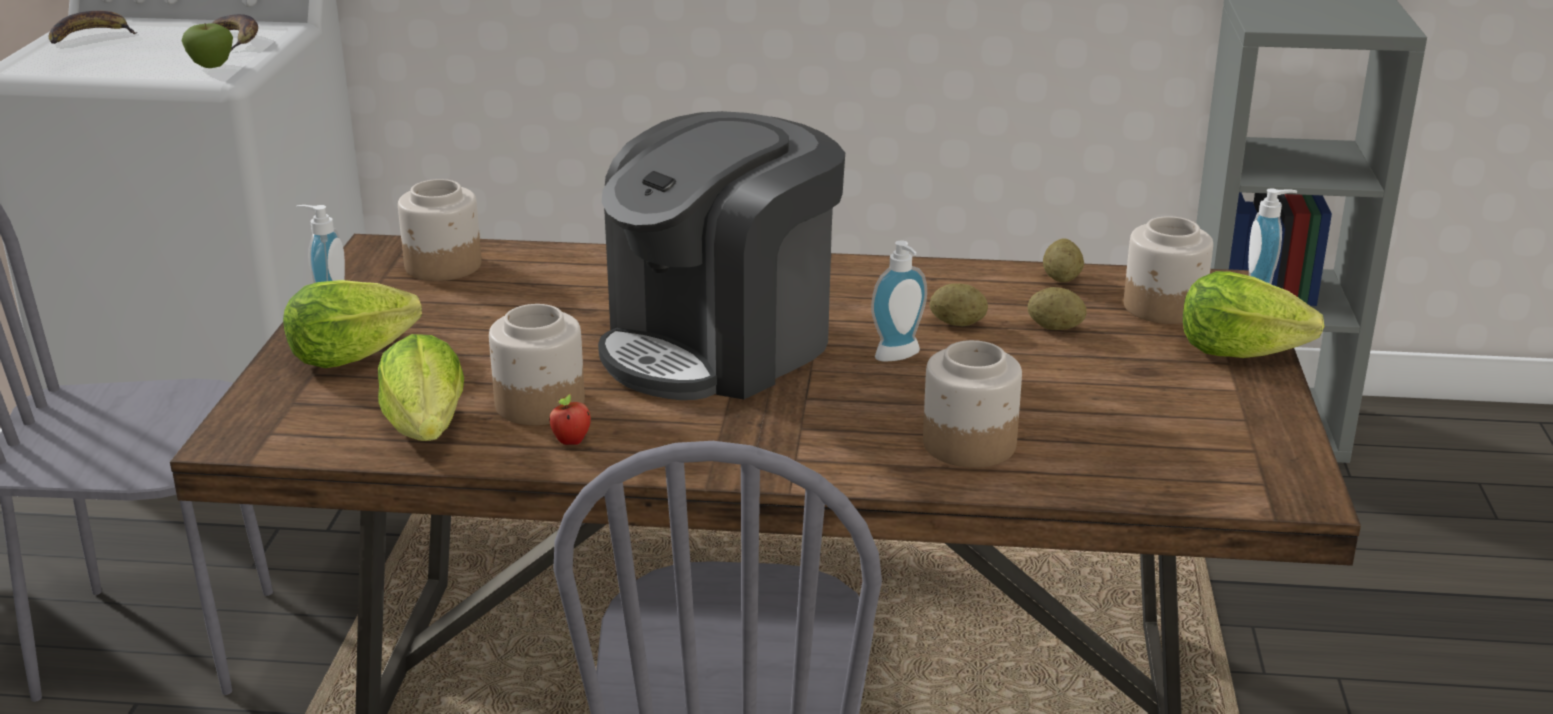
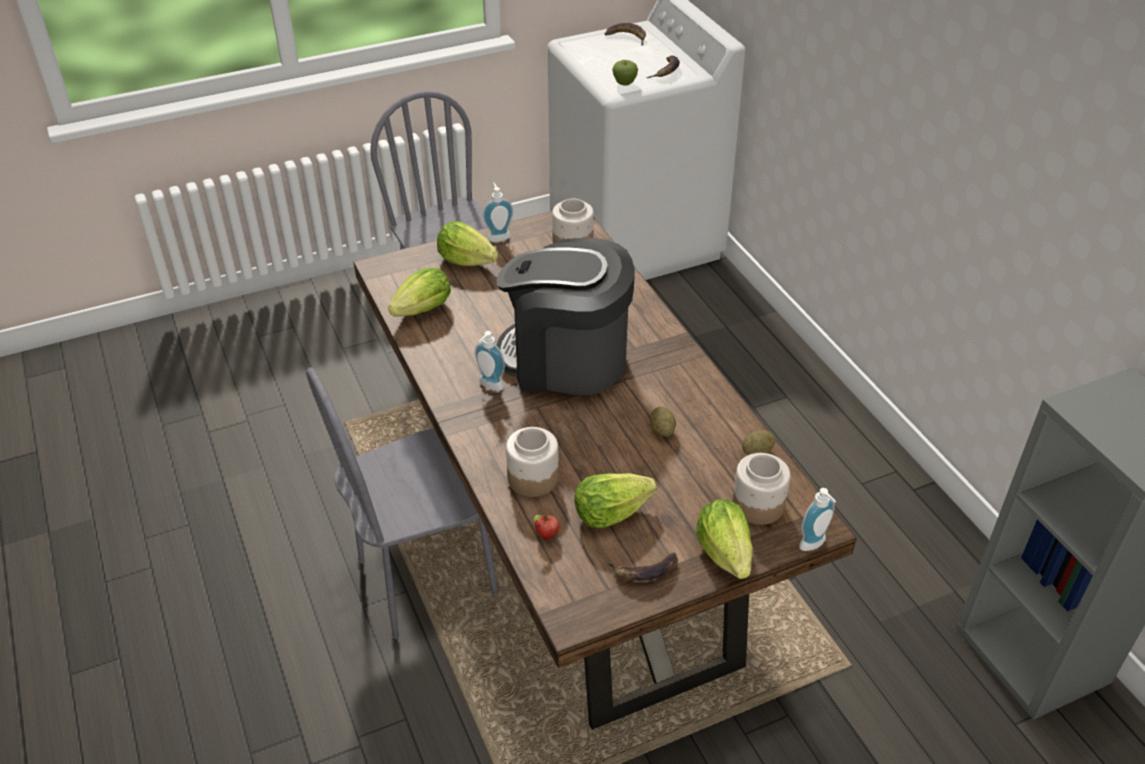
camera: 60 degrees right, 15 degrees up
jar [489,304,585,425] -> none
apple [549,394,591,445] -> apple moved to [534,514,560,540]
soap dispenser [871,240,927,362] -> soap dispenser moved to [475,331,505,391]
potato [1028,287,1087,330] -> none
none -> lettuce [574,473,657,529]
none -> banana [607,553,678,581]

